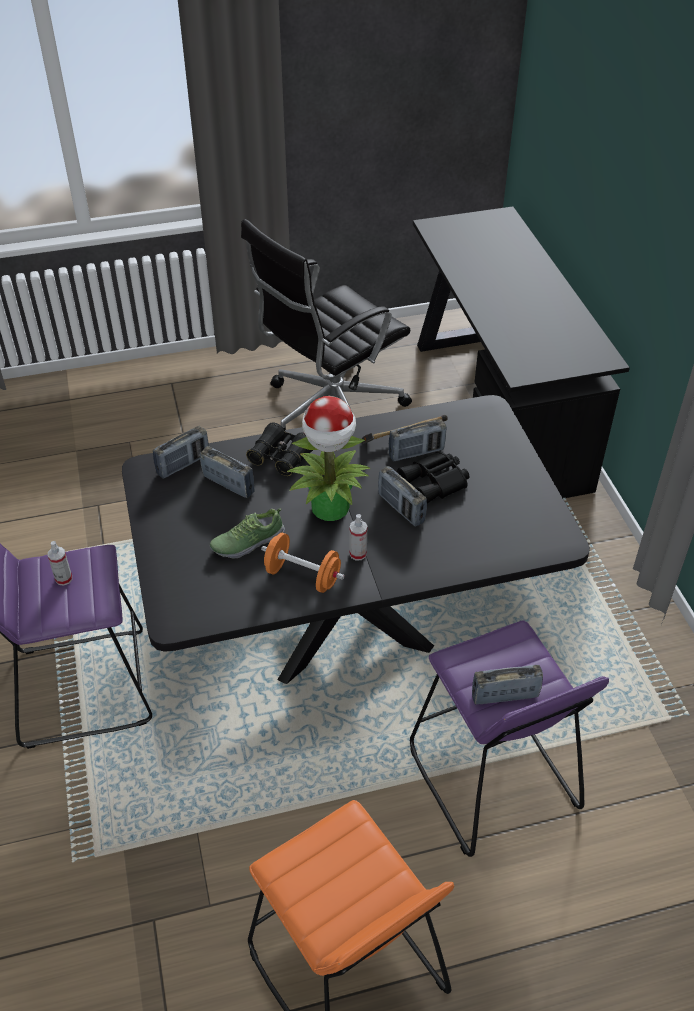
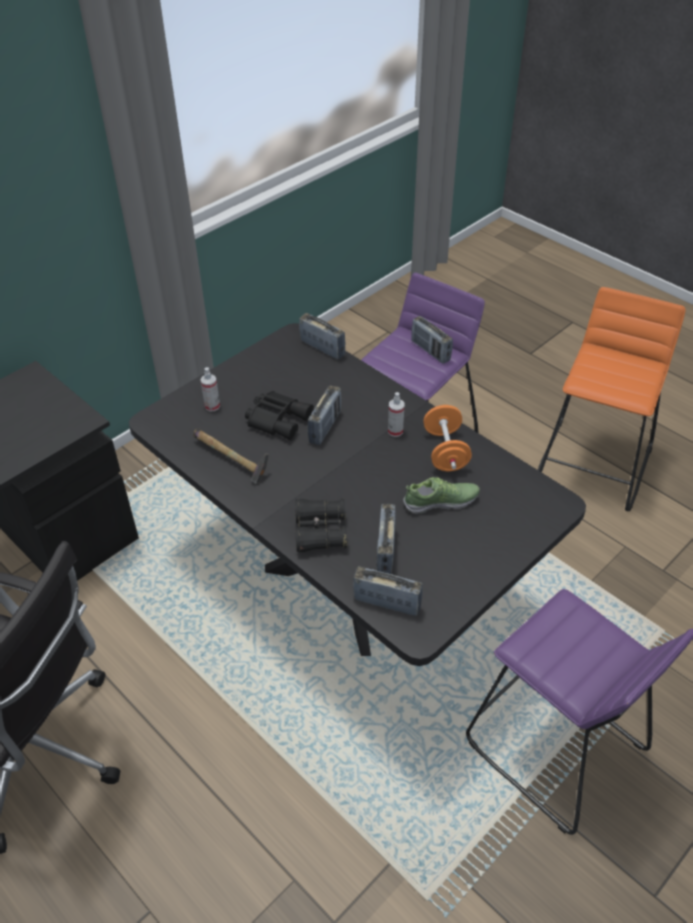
camera: 120 degrees left, 0 degrees up
spray bottle [48,541,72,586] -> spray bottle moved to [200,367,220,411]
shoe [210,508,285,558] -> shoe turned 45 degrees counterclockwise [403,477,480,514]
potted plant [287,396,371,521] -> none
radio [388,419,446,462] -> radio moved to [299,313,346,360]

